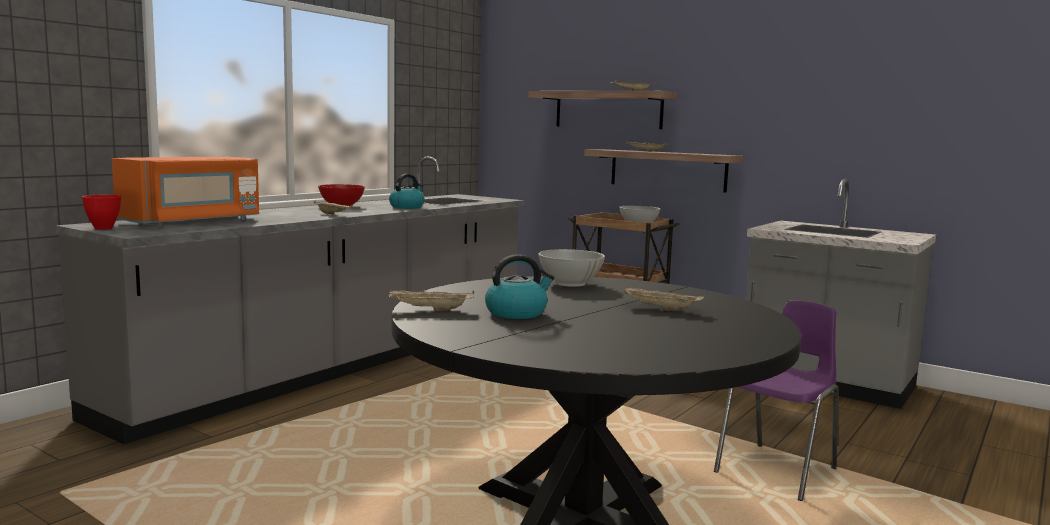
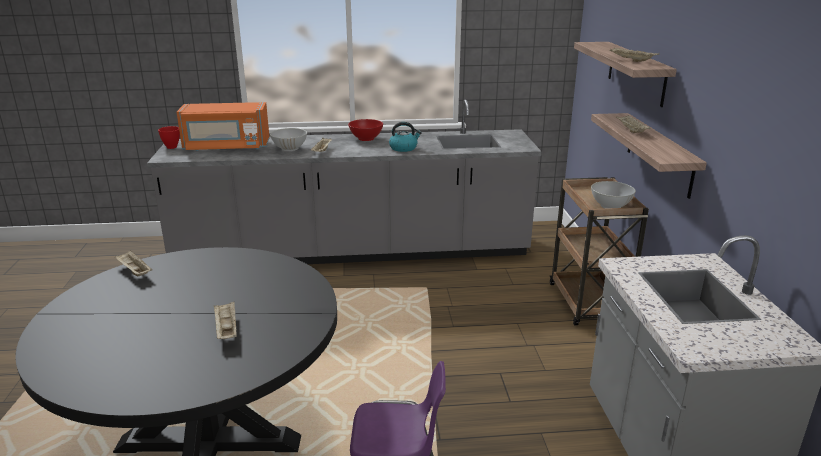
camera: 50 degrees right, 15 degrees up
kettle [485,254,554,319] -> none
white bowl [538,249,605,287] -> white bowl moved to [270,128,307,151]

